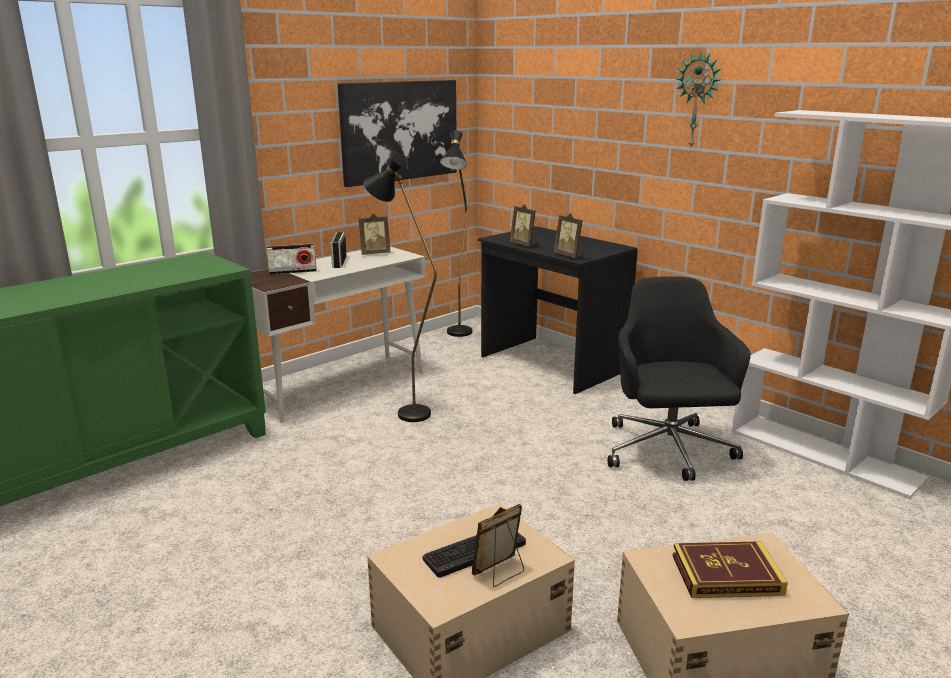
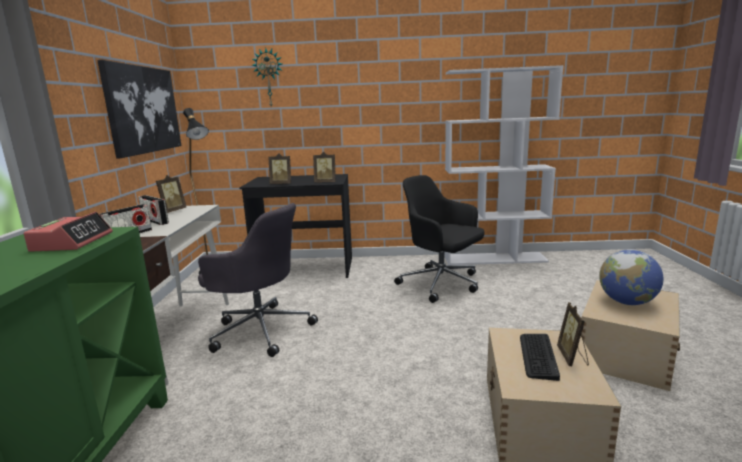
camera: 45 degrees left, 5 degrees down
black floor lamp [363,153,437,422] -> grey office chair [198,203,318,357]
book [673,541,788,598] -> globe [599,250,664,305]
wall clock [676,52,721,147] -> wall clock moved to [252,48,282,108]
none -> alarm clock [23,212,113,252]

